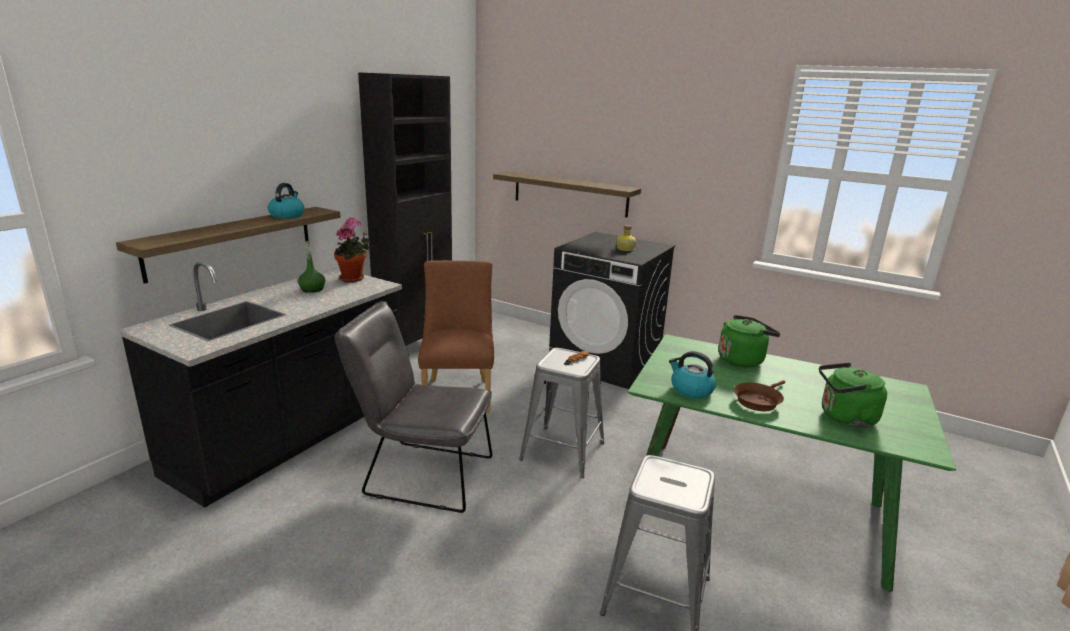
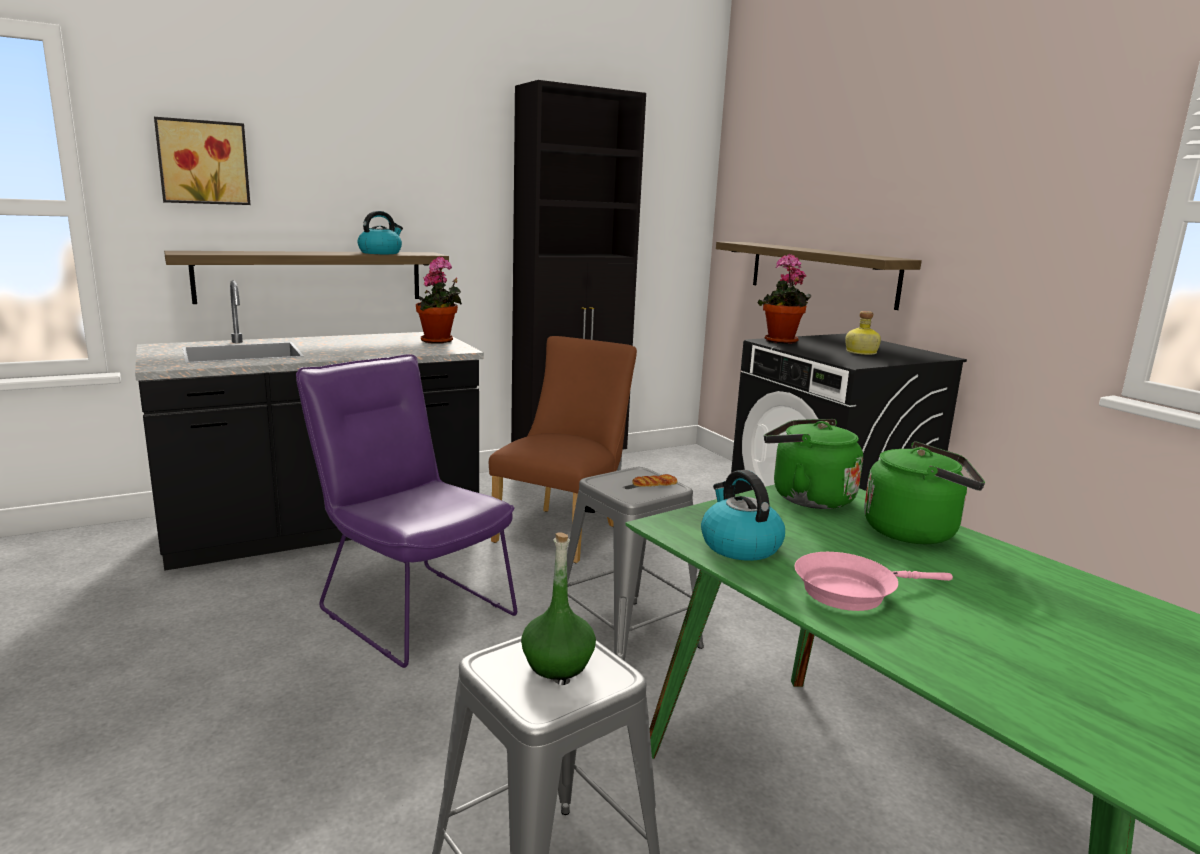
camera: 30 degrees right, 5 degrees down
green bottle [298,241,325,293] -> green bottle moved to [521,532,596,680]
grey chair [335,301,492,513] -> purple chair [296,354,517,668]
brown frying pan [734,380,785,411] -> pink frying pan [795,552,953,611]
green kettle [819,362,887,428] -> green kettle moved to [764,419,863,509]
none -> picture [154,117,250,205]
none -> potted plant [758,254,812,344]

